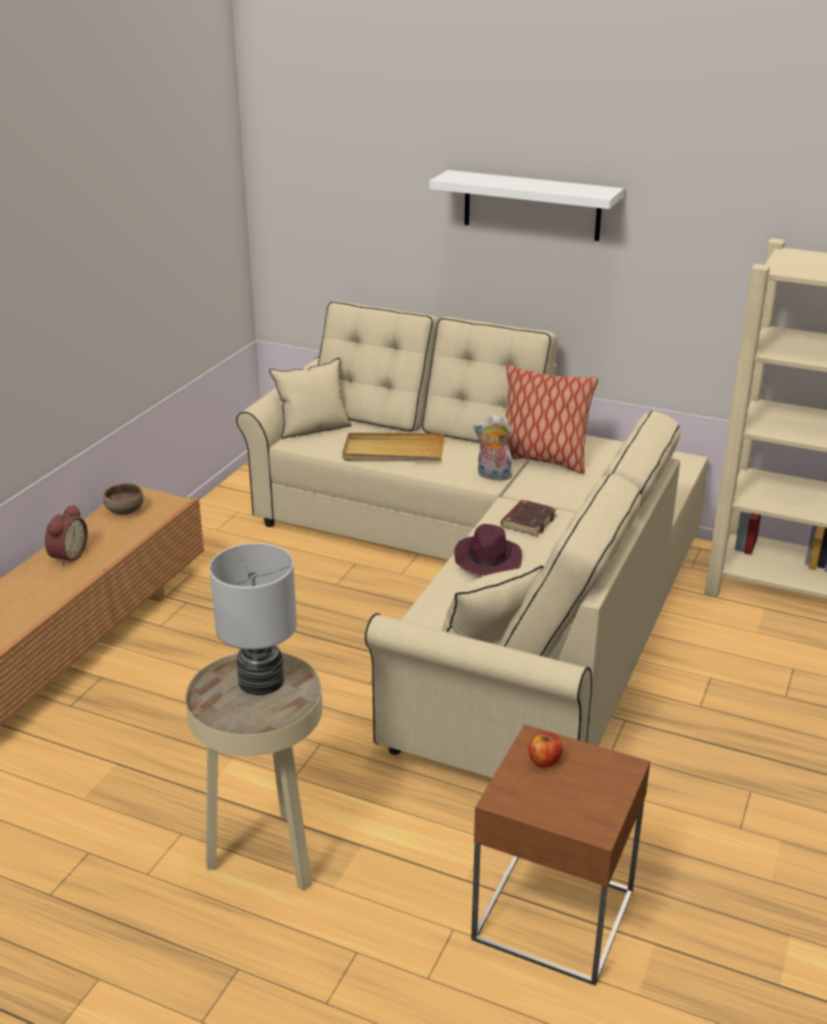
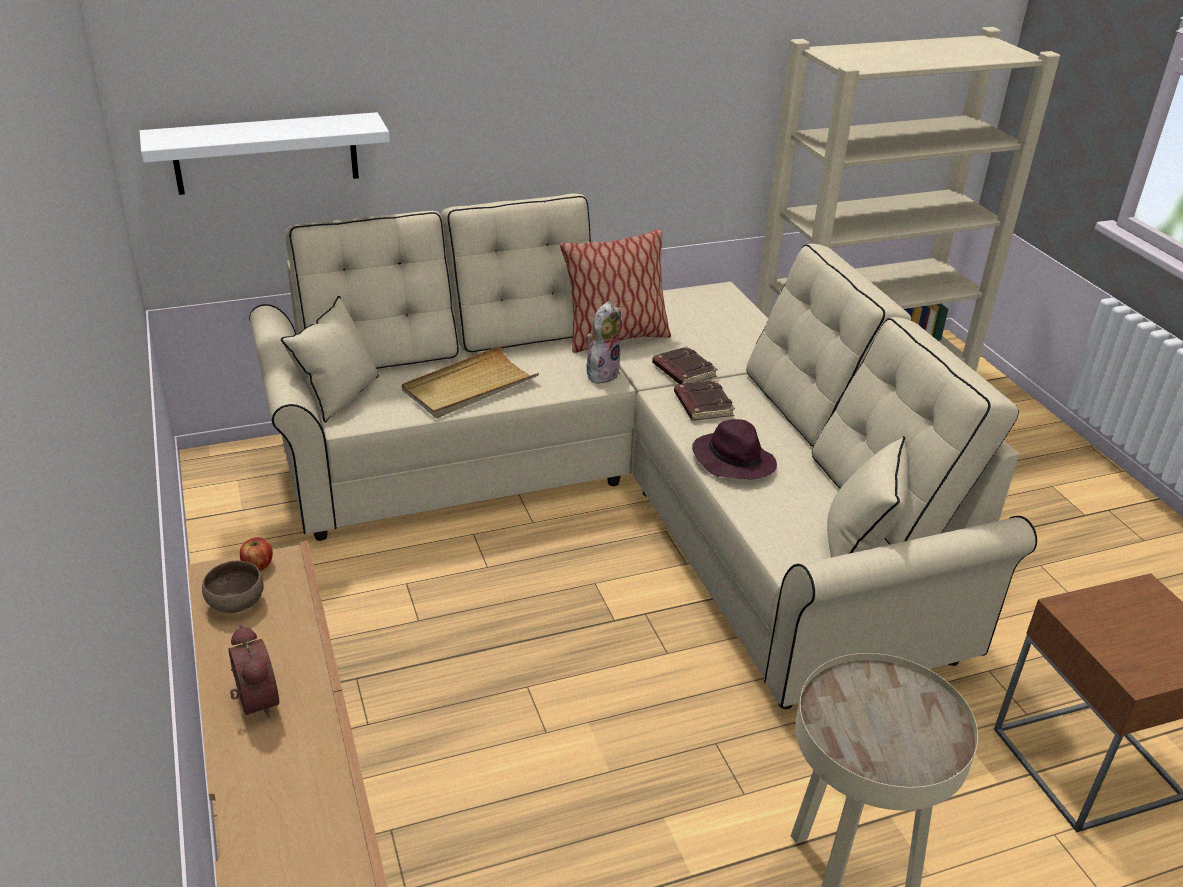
camera: 45 degrees left, 5 degrees up
grey table lamp [209,543,297,695] -> none
white shelf [429,170,624,241] -> white shelf moved to [140,112,390,195]
plush toy [473,414,514,481] -> plush toy turned 150 degrees clockwise [586,301,621,385]
apple [528,732,562,767] -> apple moved to [240,537,273,571]
none -> brown book [652,346,718,384]

